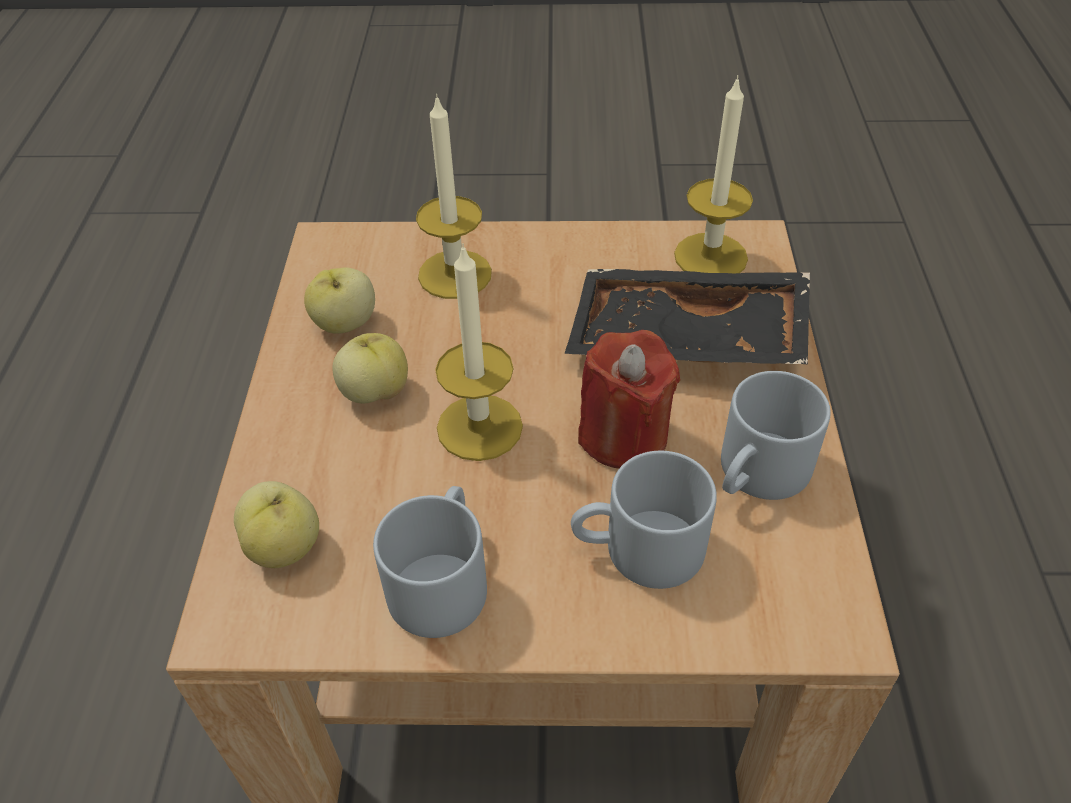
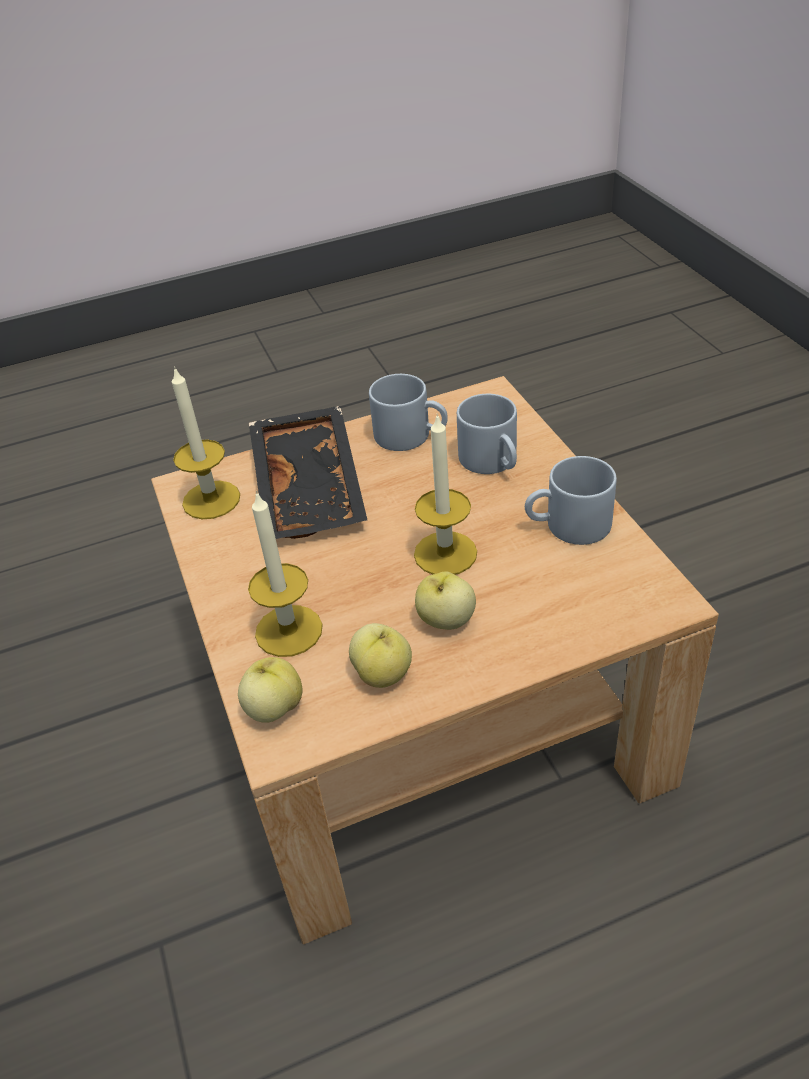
camera: 110 degrees left, 5 degrees down
apple [234,481,319,568] -> apple moved to [238,657,303,723]
red candle [578,330,680,469] -> none

